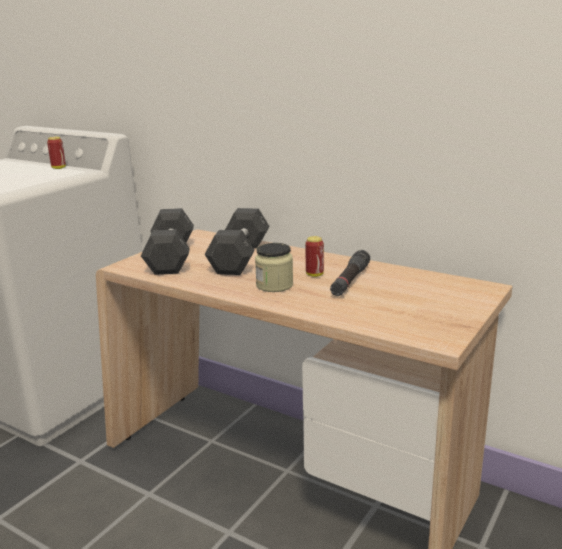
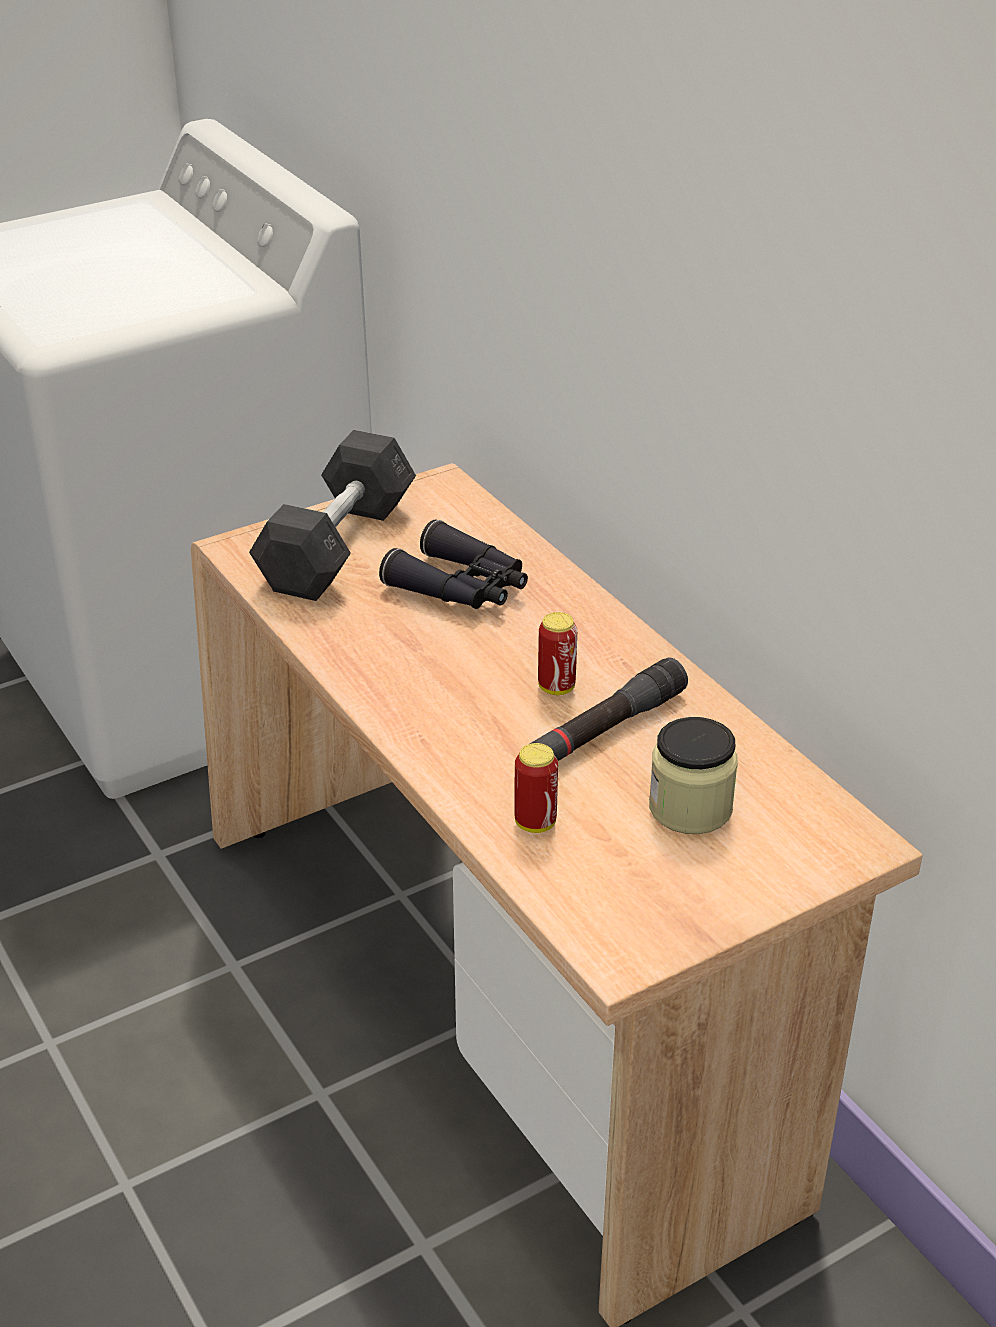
camera: 25 degrees right, 15 degrees up
can [47,137,66,169] -> can moved to [514,743,558,833]
grey dumbbell [205,208,270,275] -> black binoculars [379,520,528,609]
jar [255,243,293,292] -> jar moved to [649,717,738,834]

